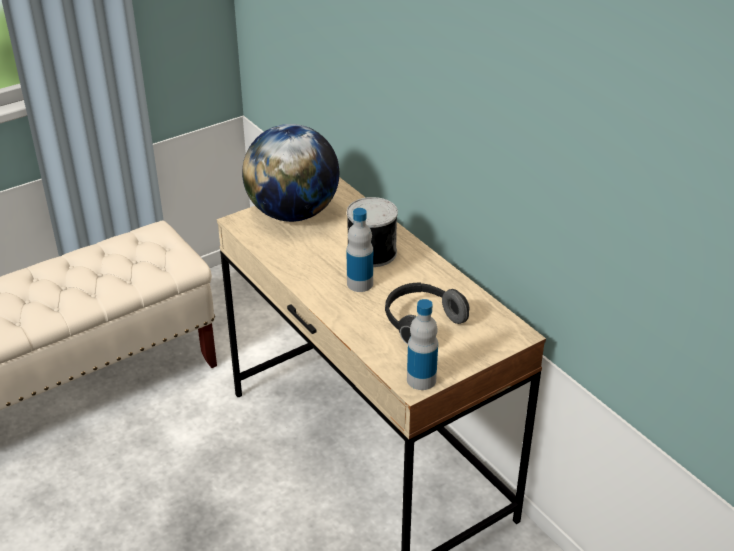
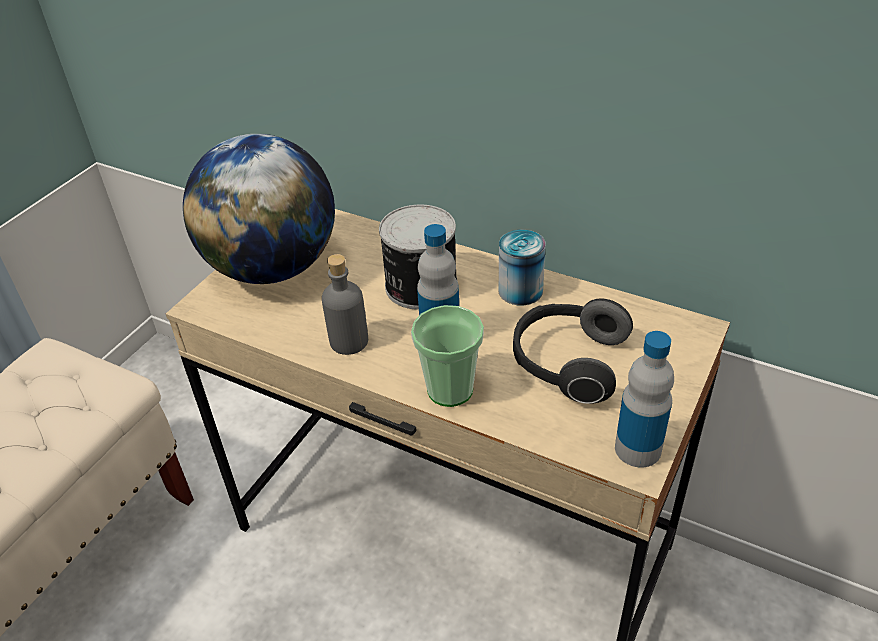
camera: 25 degrees left, 5 degrees up
none -> grey bottle [322,254,368,355]
none -> cup [411,305,484,407]
none -> can [499,230,546,305]

